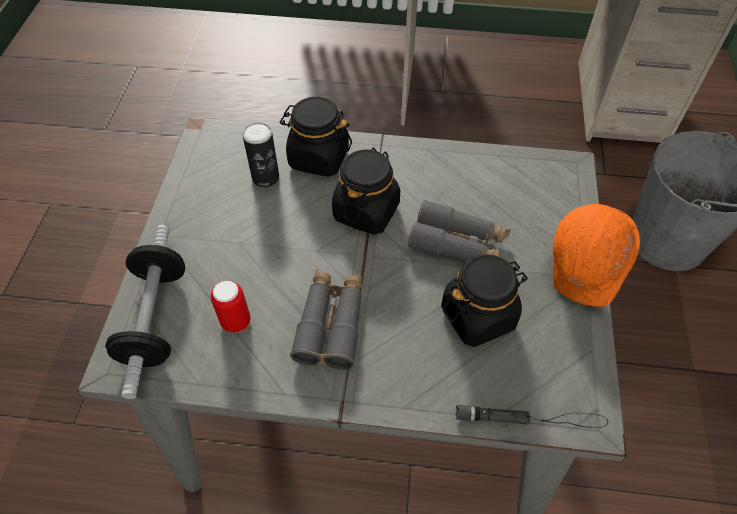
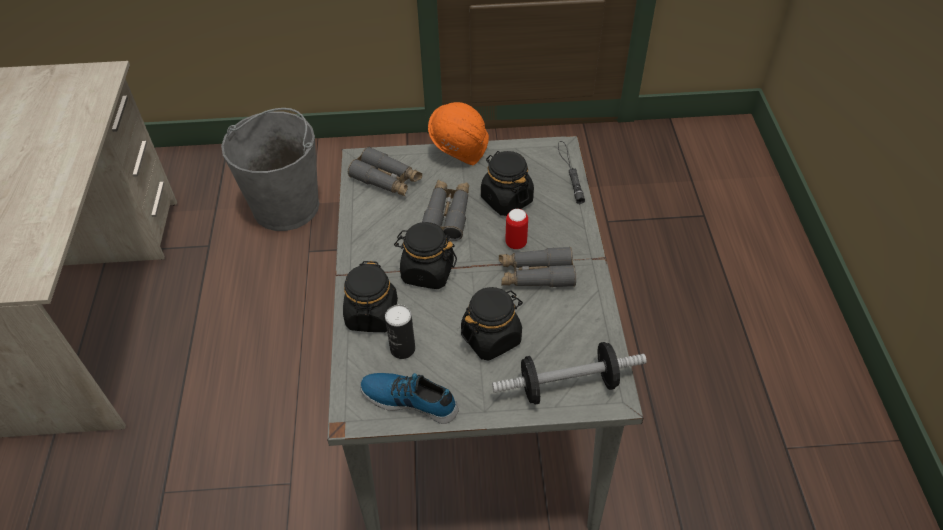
camera: 100 degrees left, 5 degrees down
can [211,281,250,333] -> can moved to [505,209,528,249]
none -> grey binoculars [348,147,422,196]
none -> shoe [360,373,459,424]
none -> black jar [461,287,523,361]

